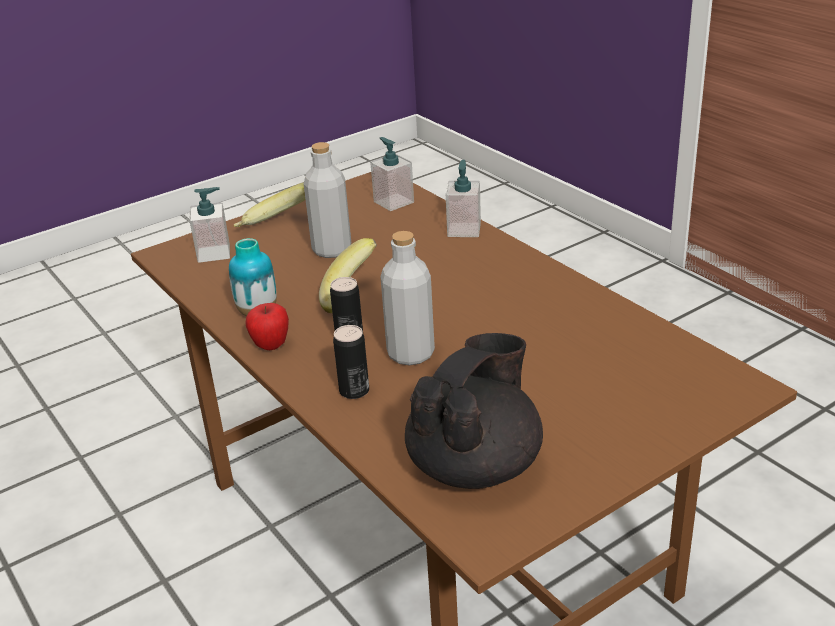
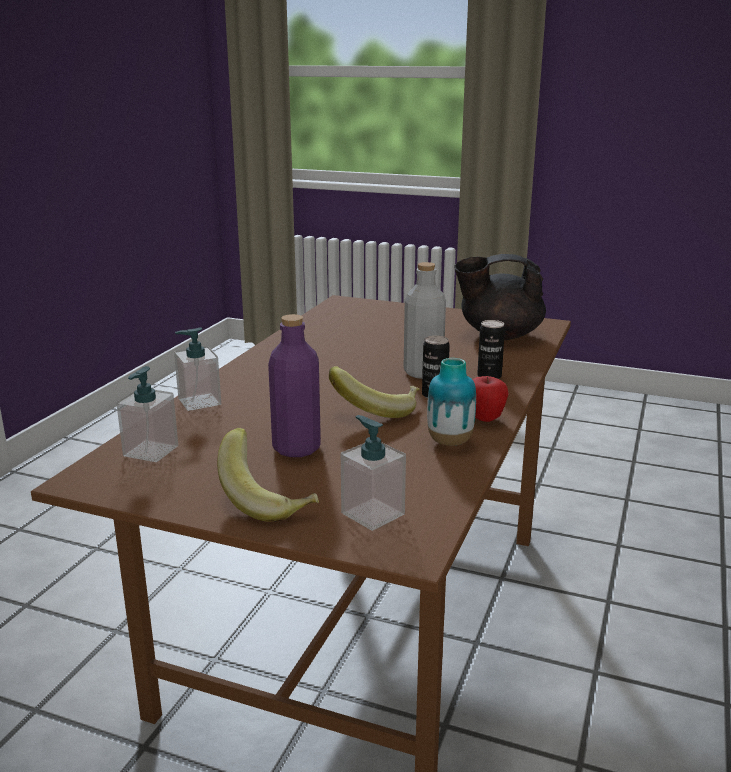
camera: 125 degrees left, 10 degrees down
grey bottle [304,142,351,258] -> purple bottle [268,314,321,457]

